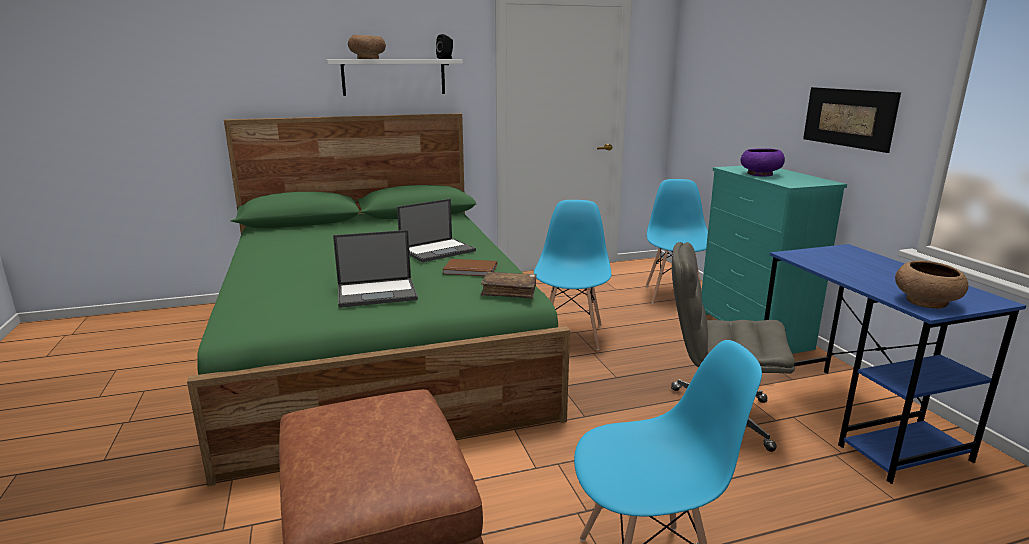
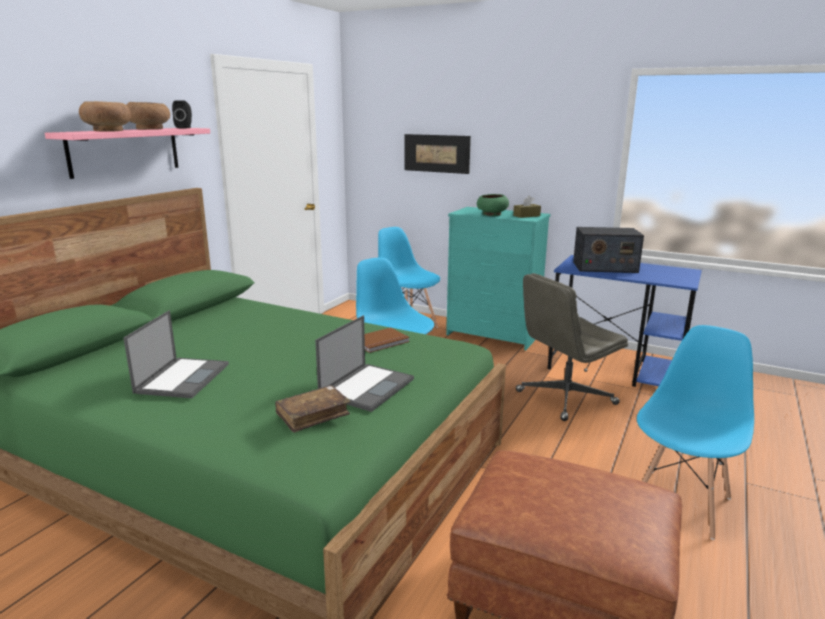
camera: 45 degrees left, 0 degrees up
white shelf [326,59,463,96] -> pink shelf [45,128,210,179]
laptop [397,199,476,262] -> laptop moved to [124,310,229,398]
brown book [481,272,537,299] -> brown book moved to [275,385,351,433]
purple bowl [740,149,785,176] -> green bowl [477,194,509,216]
picture [803,87,901,153] -> picture moved to [405,134,471,174]
brown bowl [895,261,968,309] -> brown bowl moved to [126,102,170,130]
none -> brown tissue box [513,195,541,218]
none -> radio [573,227,644,273]

